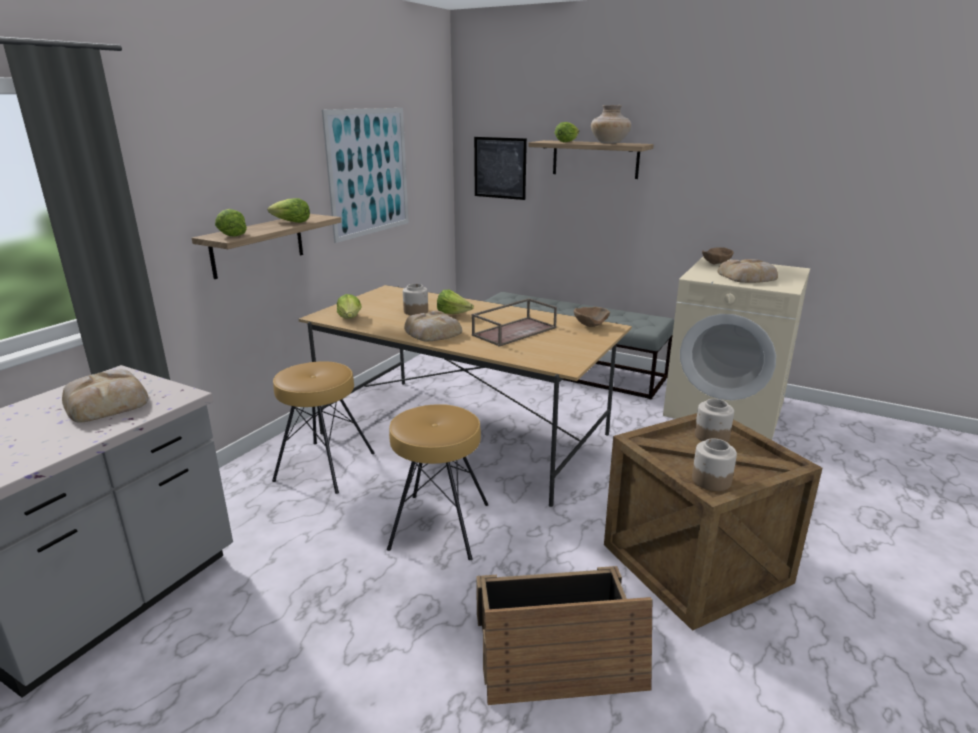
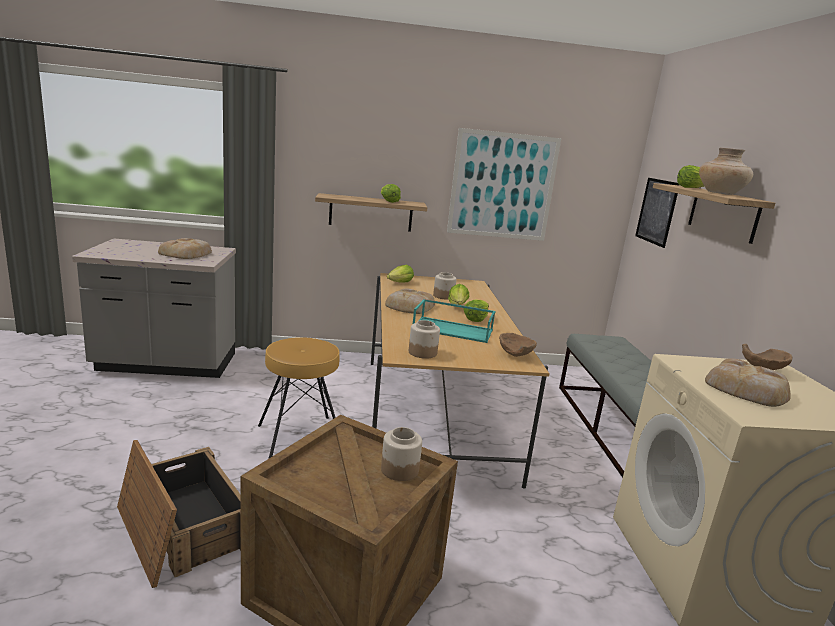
camera: 55 degrees right, 5 degrees down
lettuce [215,209,247,237] -> lettuce moved to [463,300,489,322]
brown stool [272,362,375,494] -> none
brown tray [472,298,557,347] -> turquoise tray [413,299,496,343]
jar [692,438,737,491] -> jar moved to [409,320,440,359]

